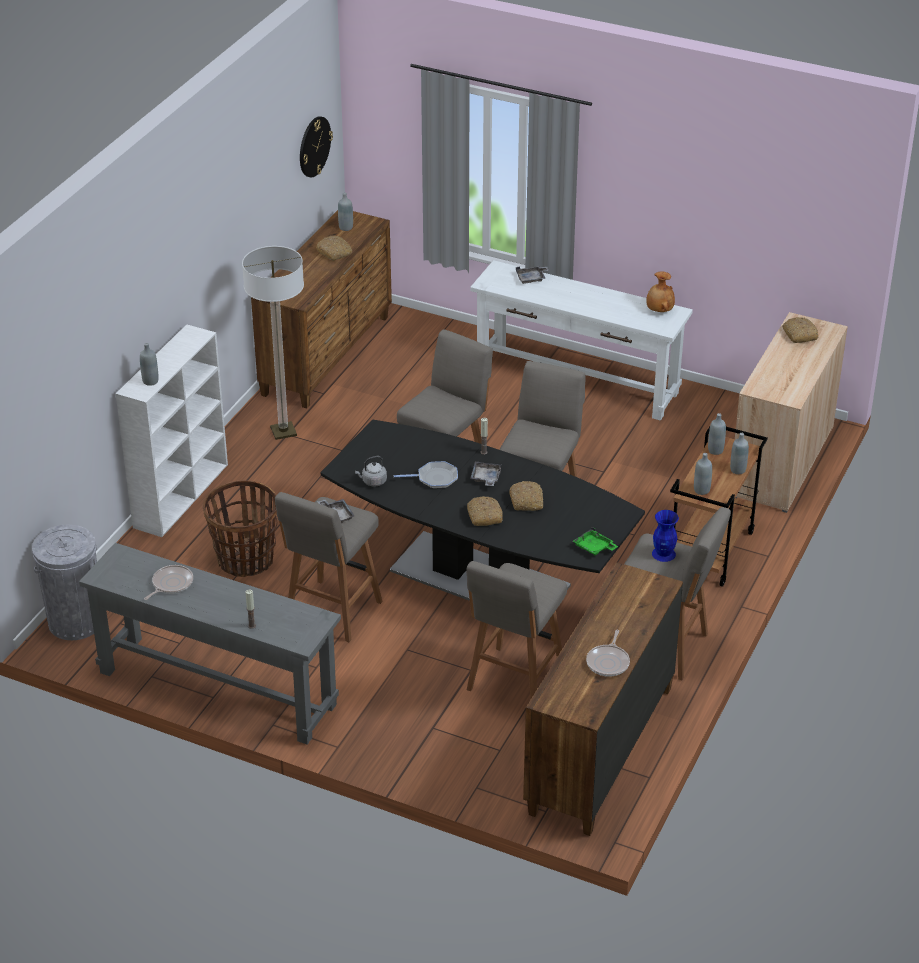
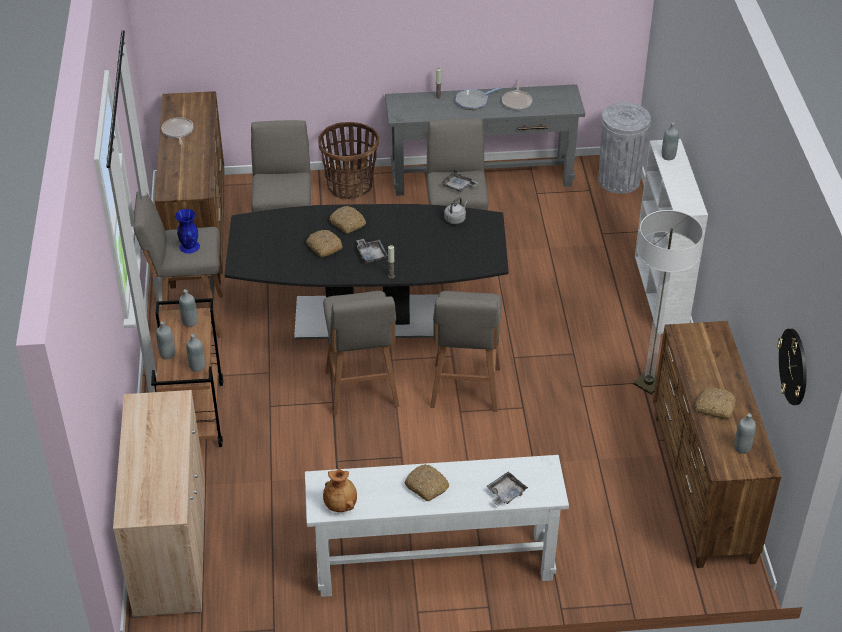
camera: 150 degrees right, 5 degrees up
basket [203,480,277,577] -> basket moved to [318,122,379,199]
frying pan [394,461,458,489] -> frying pan moved to [455,87,501,110]
green tray [573,527,618,555] -> none
bread [782,317,818,343] -> bread moved to [404,464,449,501]

